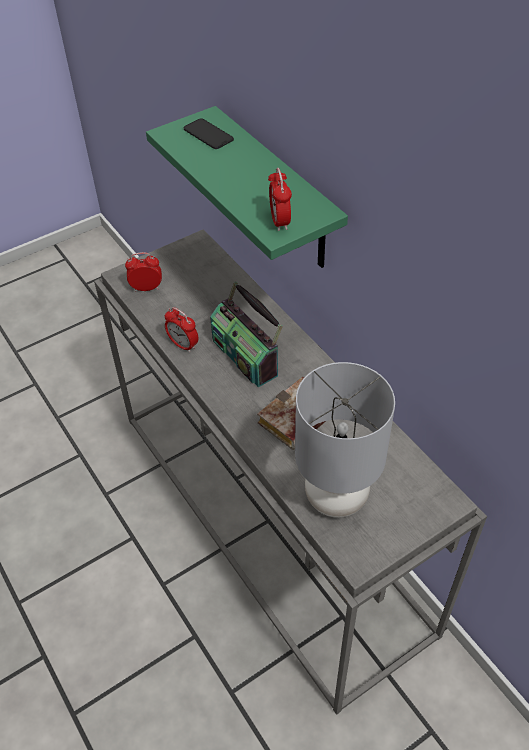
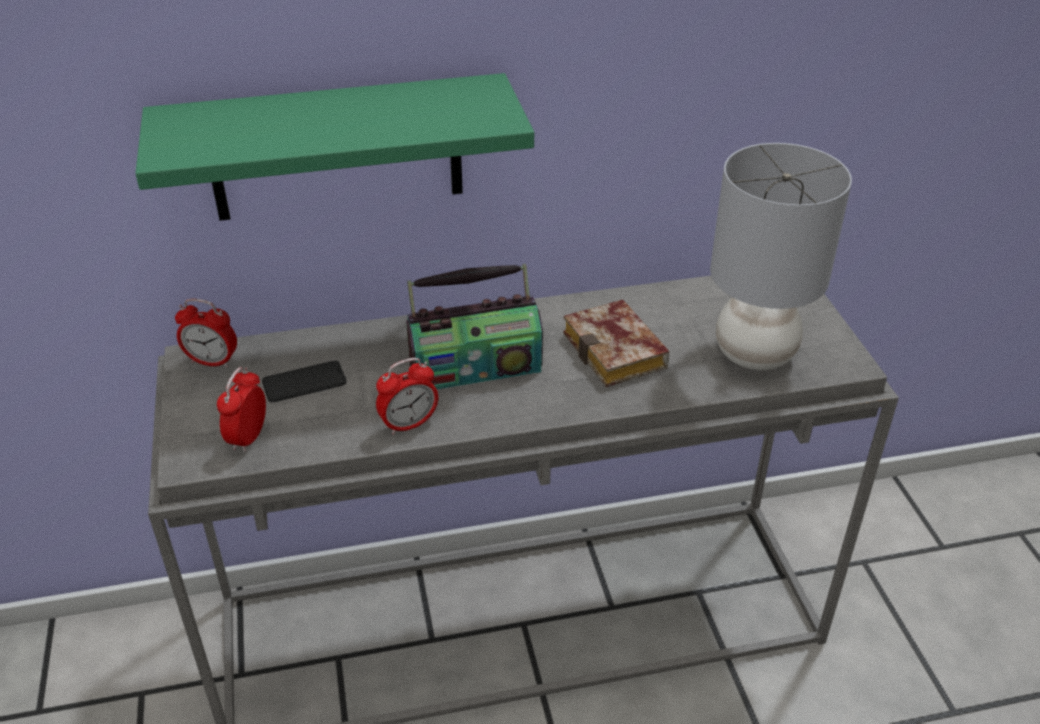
camera: 70 degrees left, 10 degrees down
phone [183,118,234,149] -> phone moved to [262,361,346,402]
alarm clock [268,168,292,231] -> alarm clock moved to [175,299,237,368]

